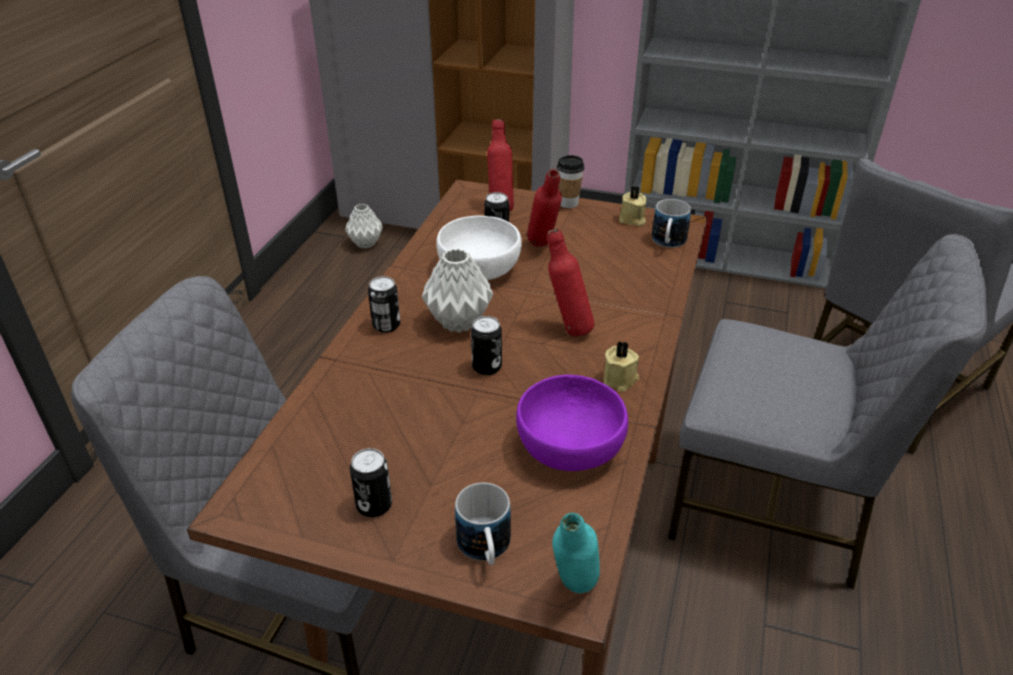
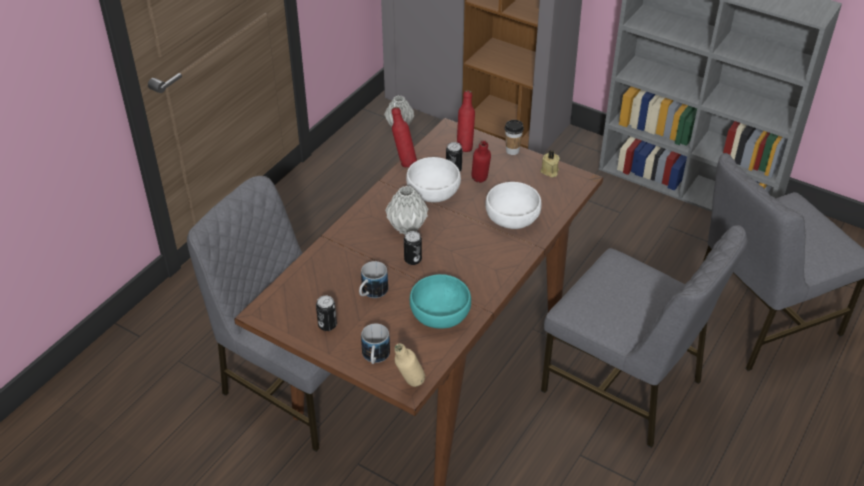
camera: 15 degrees right, 5 degrees up
can [368,276,400,333] -> none
purple bowl [516,374,628,471] -> turquoise bowl [410,274,471,328]
red bottle [547,229,594,336] -> red bottle moved to [392,107,417,167]
turquoise bottle [552,513,600,593] -> beige bottle [394,343,425,387]
beige candle [604,341,639,392] -> none
mug [652,199,691,248] -> mug moved to [359,261,388,298]
none -> white bowl [485,182,542,229]

